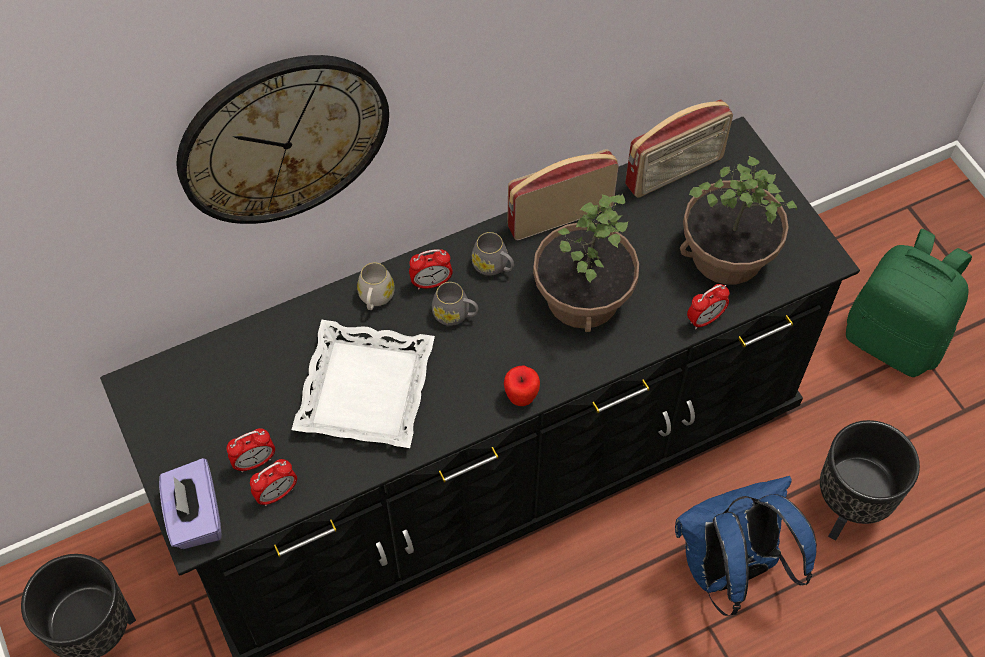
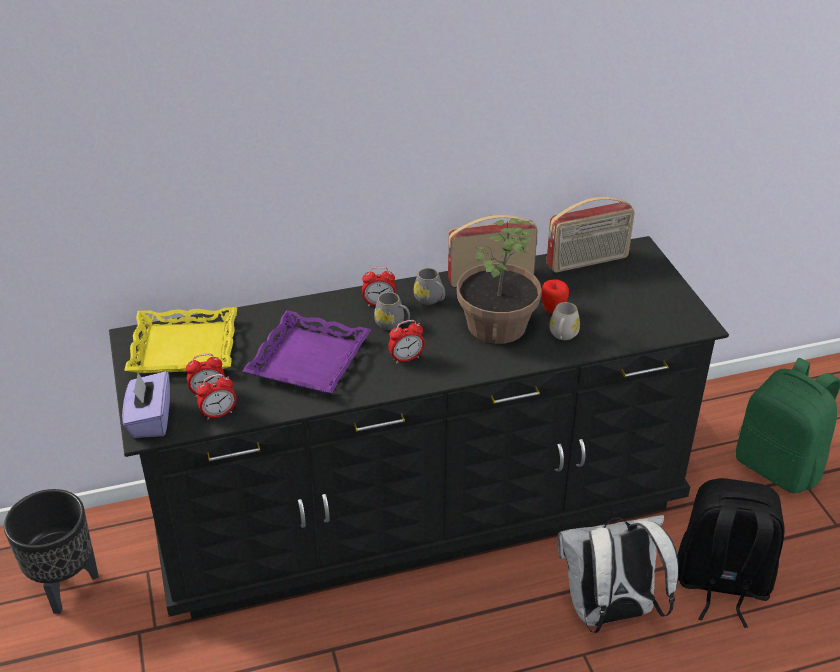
camera: 10 degrees right, 20 degrees down
wall clock [176,55,389,224] -> none
white tray [292,320,435,448] -> purple tray [242,310,372,393]
white mug [357,263,395,310] -> white mug moved to [550,302,580,340]
apple [504,365,540,406] -> apple moved to [542,280,569,314]
blue backpack [675,476,817,616] -> white backpack [558,515,679,633]
potted plant [680,156,797,285] -> none
alarm clock [687,284,730,329] -> alarm clock moved to [388,320,425,364]
black planter [820,420,920,541] -> black backpack [677,478,785,628]
none -> yellow tray [124,307,237,373]

